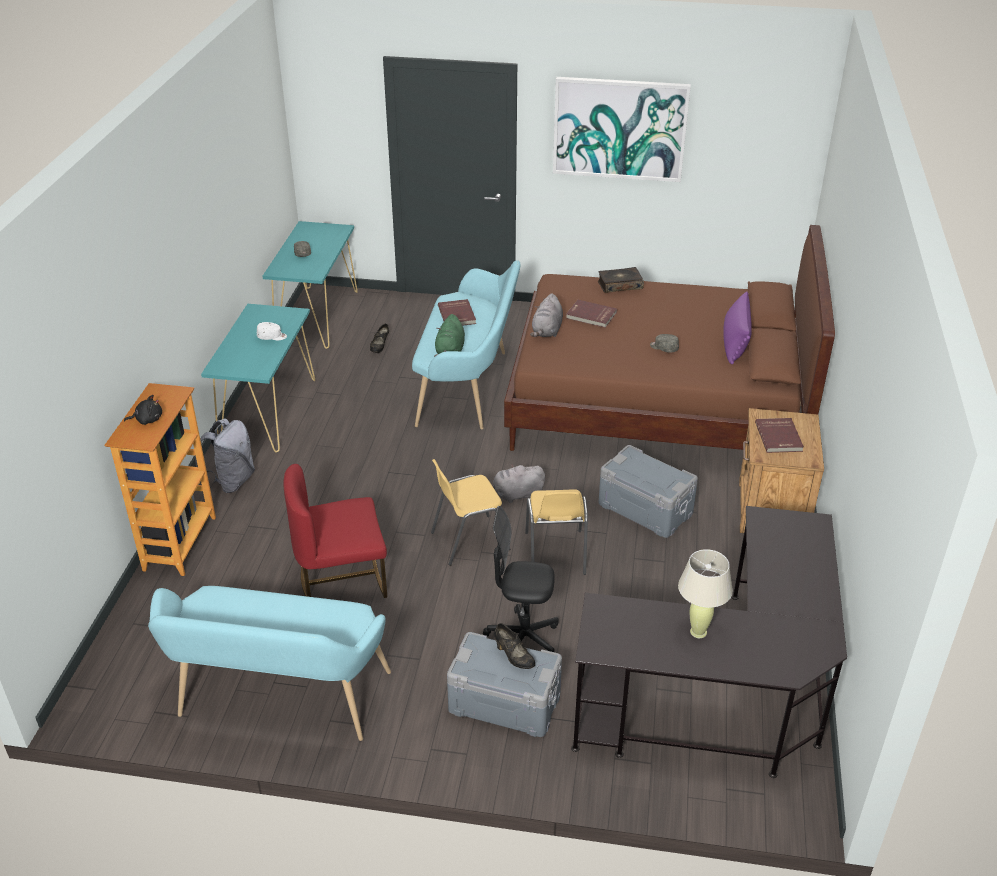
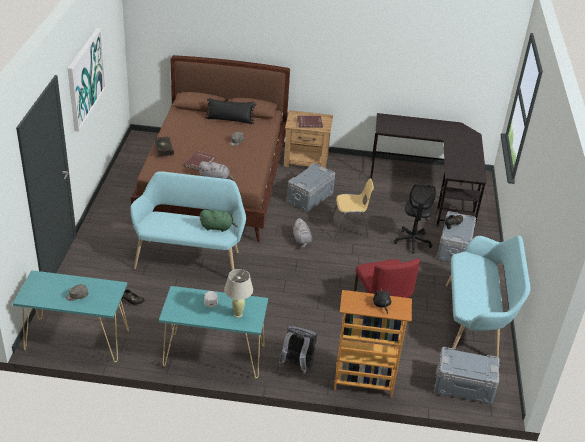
camera: 95 degrees left, 0 degrees up
yellow chair [431,459,510,566] -> none
red book [438,299,476,326] -> none
beige table lamp [678,549,733,638] -> beige table lamp moved to [224,269,253,318]
purple pillow [723,292,752,364] -> black pillow [205,98,256,124]
none -> grey storage box [434,347,500,404]

